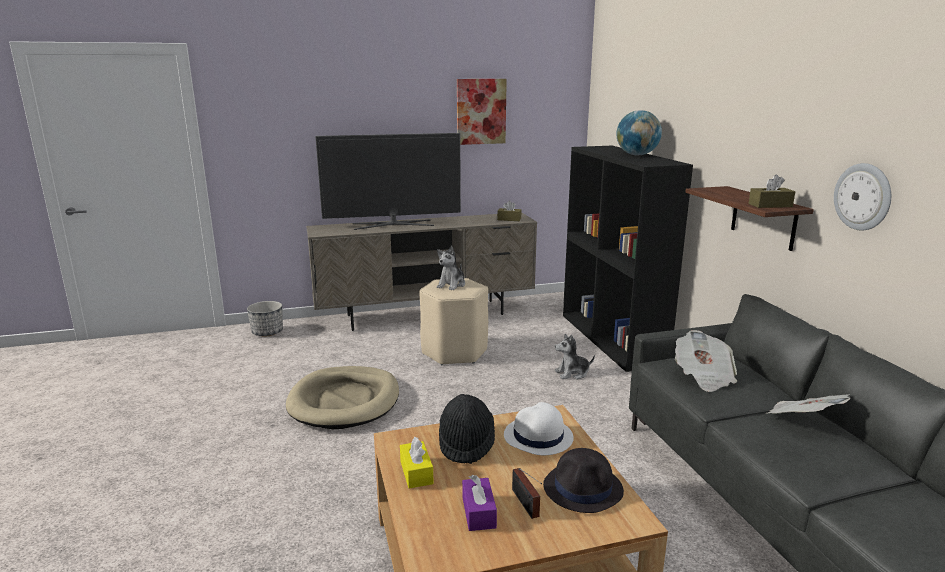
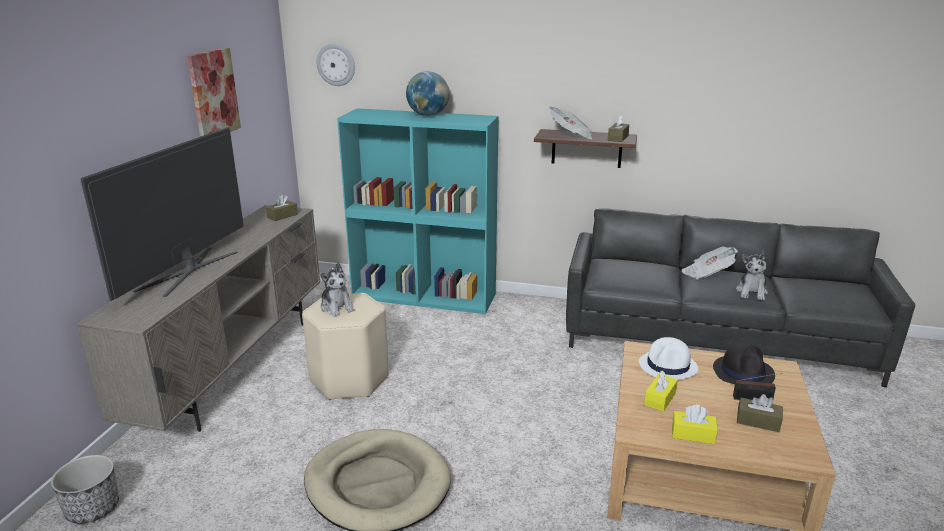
camera: 60 degrees left, 5 degrees up
black hat [439,394,495,464] -> yellow tissue box [644,371,678,412]
purple tissue box [462,475,497,531] -> brown tissue box [737,394,783,432]
plush toy [555,334,595,380] -> plush toy moved to [736,250,768,300]
black bookcase [563,146,693,372] -> turquoise bookcase [337,108,498,314]
newspaper [675,330,737,392] -> newspaper moved to [549,106,592,139]
wall clock [834,163,891,231] -> wall clock moved to [316,44,355,86]

